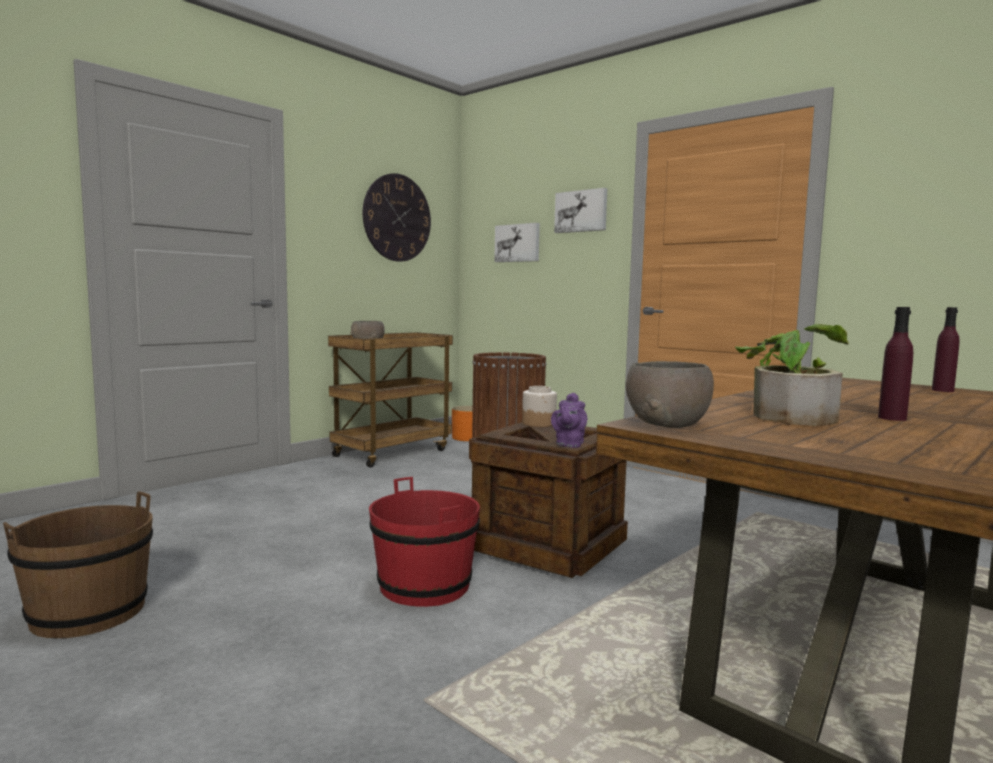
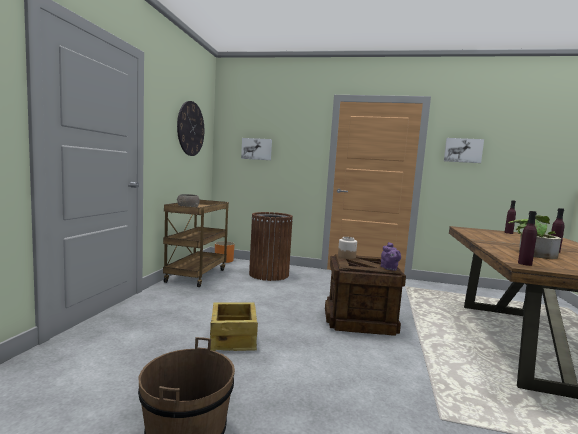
camera: 30 degrees left, 0 degrees up
red bucket [369,477,480,607] -> none
picture [554,188,607,233] -> picture moved to [444,138,484,163]
grey bowl [626,361,714,428] -> purple bottle [518,211,537,266]
none -> crate [210,302,258,351]

